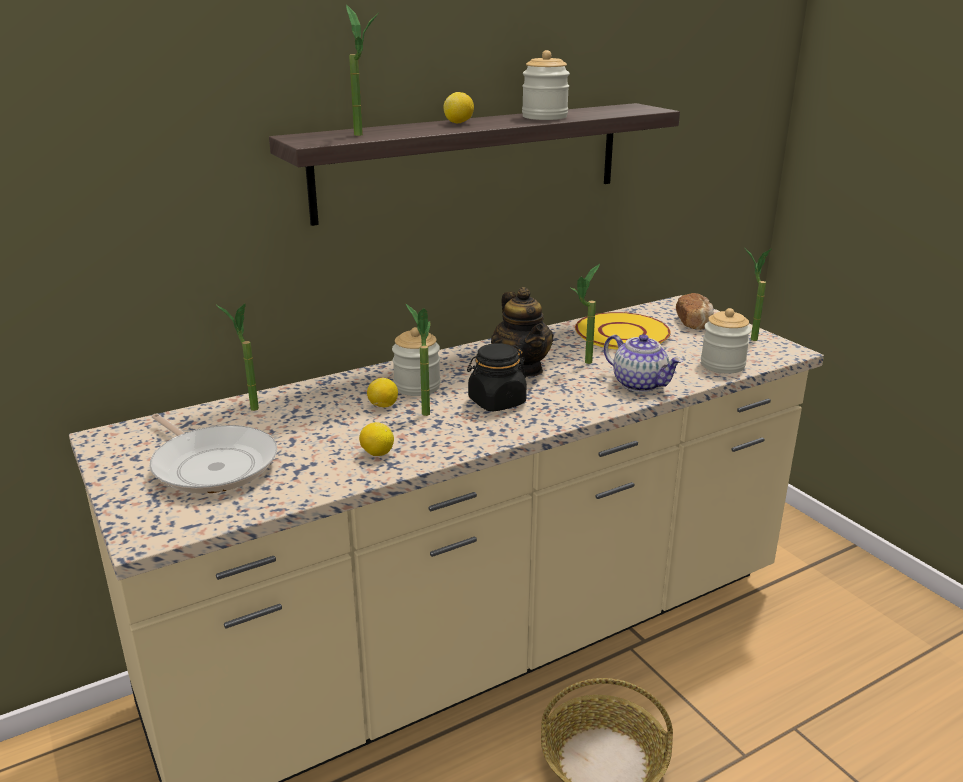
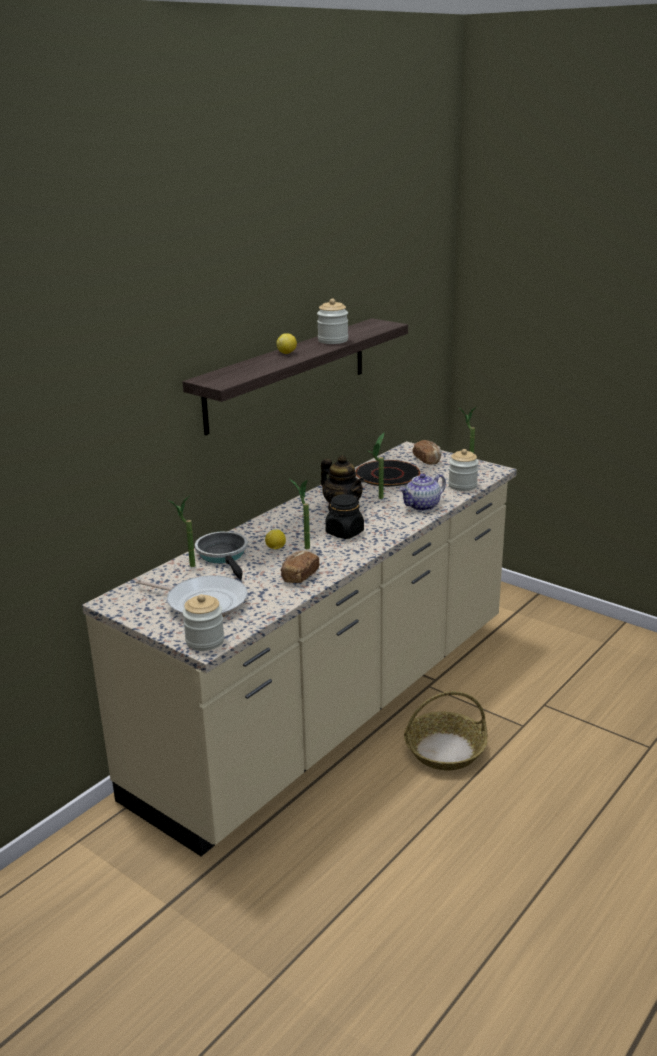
camera: 20 degrees left, 0 degrees up
potted plant [346,5,378,136] -> none
lemon [359,422,394,456] -> bread [280,551,320,583]
jar [392,327,441,396] -> jar moved to [182,594,224,651]
yellow plate [575,312,671,350] -> black plate [355,460,420,487]
teapot [604,334,683,392] -> teapot turned 120 degrees clockwise [399,473,446,511]
none -> frying pan [195,531,248,580]

